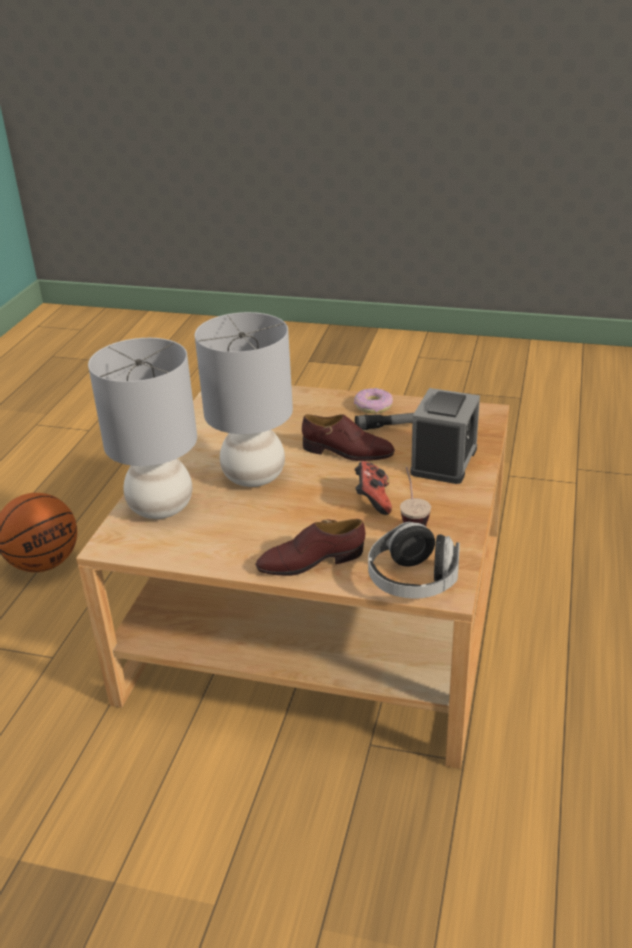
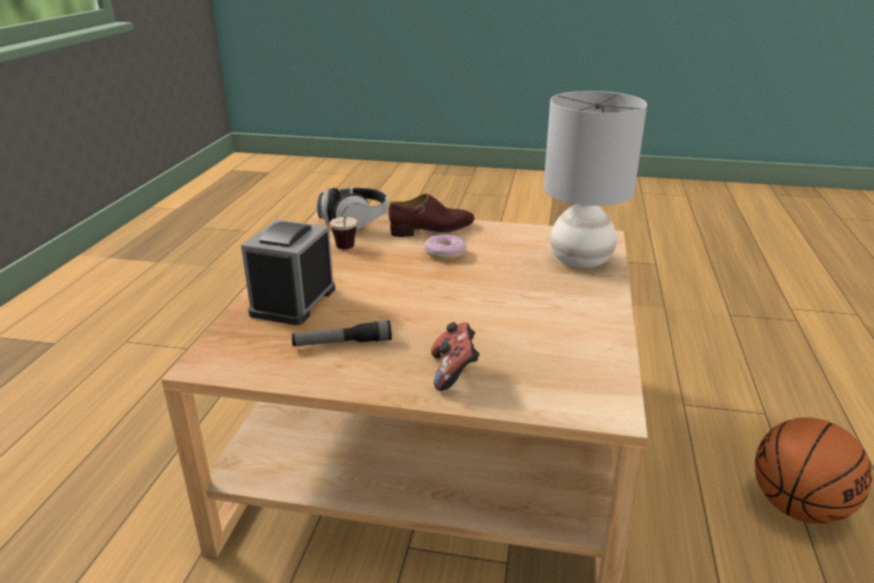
camera: 175 degrees right, 5 degrees down
grey table lamp [194,312,293,487] -> none
brown shoe [302,414,395,461] -> none
donut [354,388,393,414] -> donut moved to [424,234,467,260]
game controller [355,461,392,515] -> game controller moved to [431,322,480,391]

